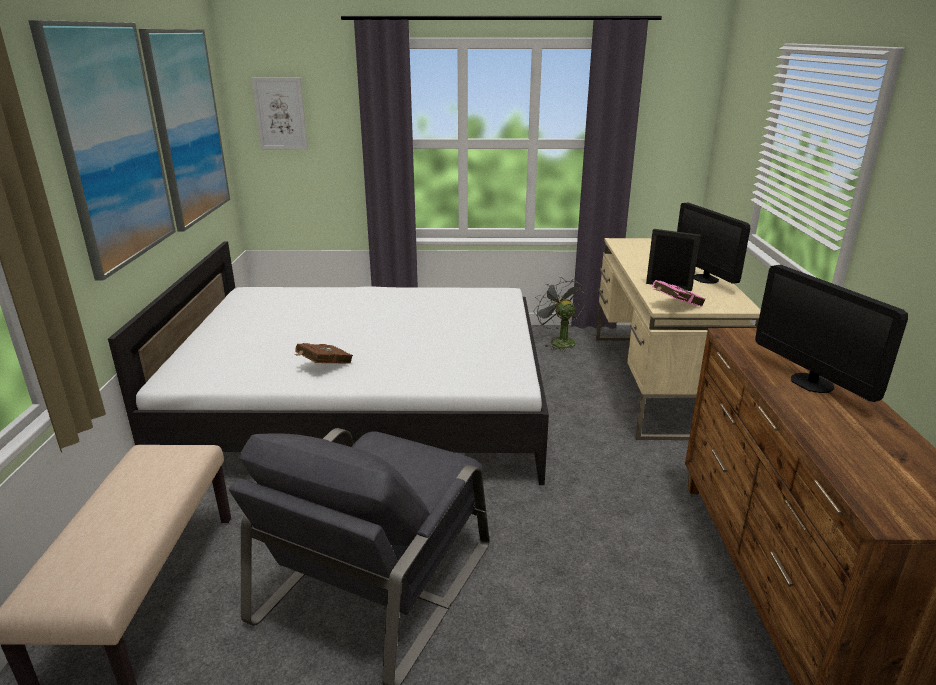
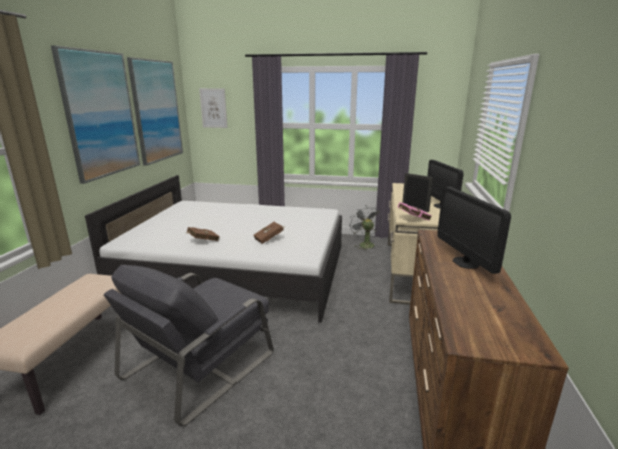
camera: 10 degrees right, 5 degrees down
none -> brown book [253,222,285,244]

